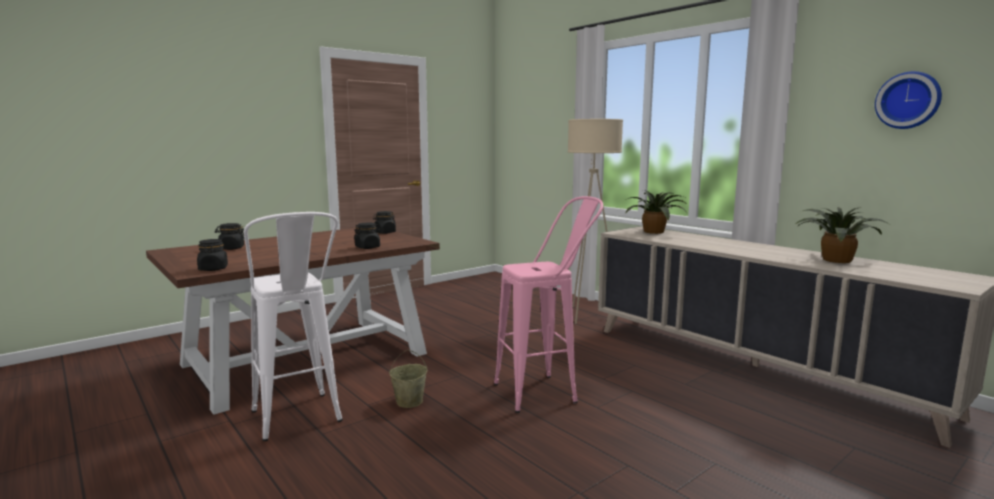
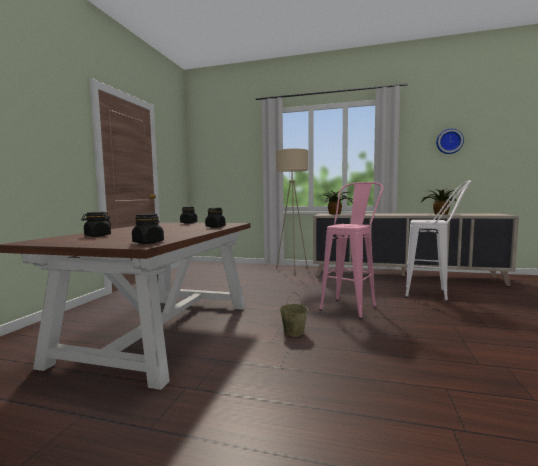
camera: 35 degrees left, 5 degrees down
white stool [244,212,343,441] -> white stool moved to [405,180,471,301]

